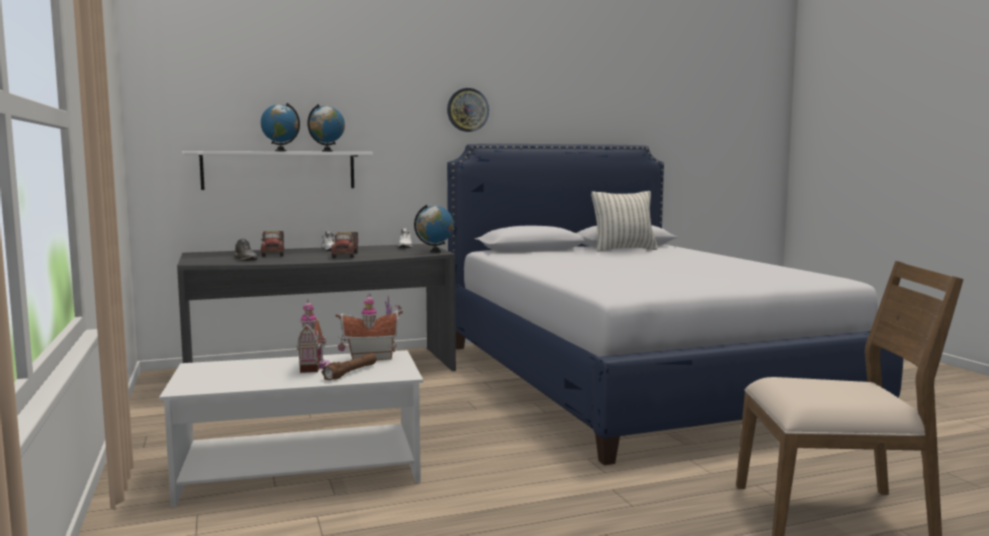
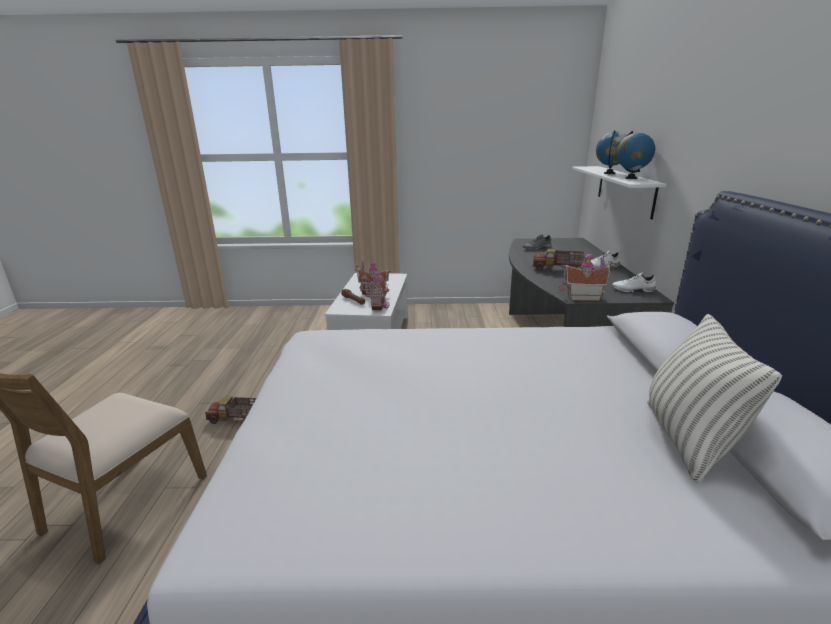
camera: 110 degrees right, 15 degrees up
toy truck [261,231,284,257] -> toy truck moved to [205,397,256,424]
globe [414,205,454,253] -> toy house [559,251,613,301]
wall clock [447,88,489,132] -> none

